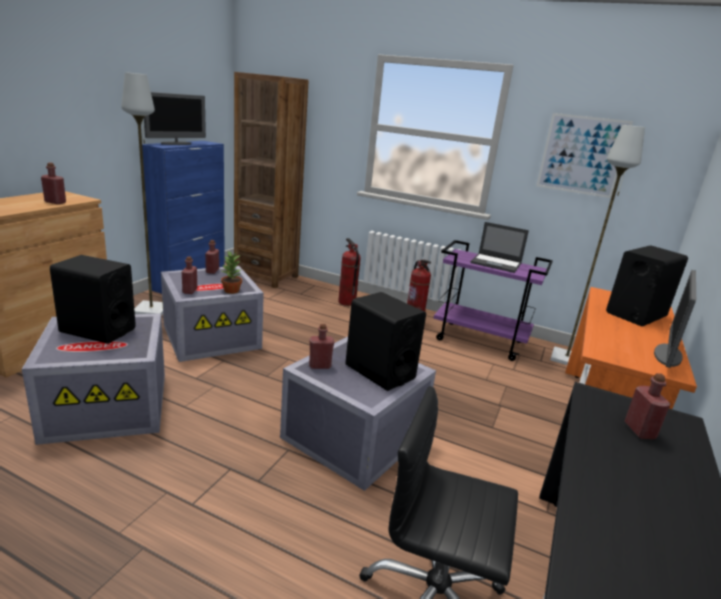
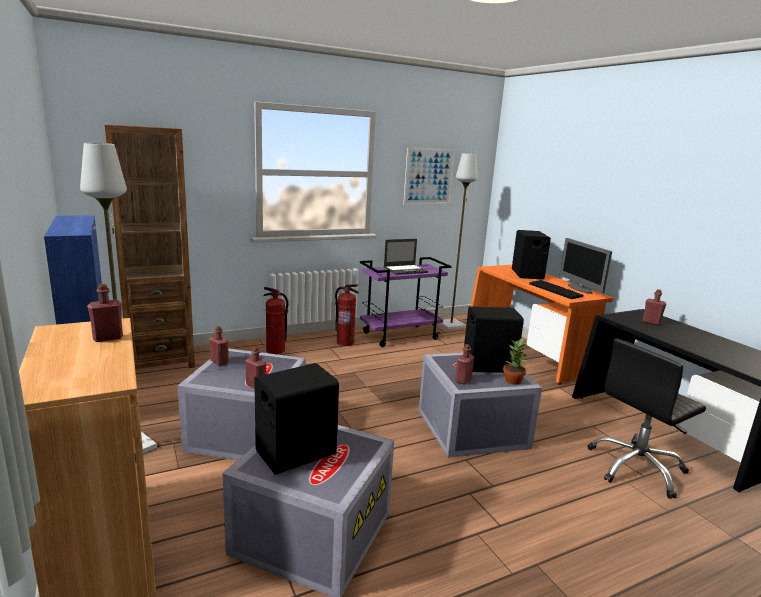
camera: 50 degrees left, 5 degrees down
monitor [144,92,206,145] -> none
potted plant [221,250,242,294] -> potted plant moved to [503,337,527,385]
none -> keyboard [529,280,583,299]

